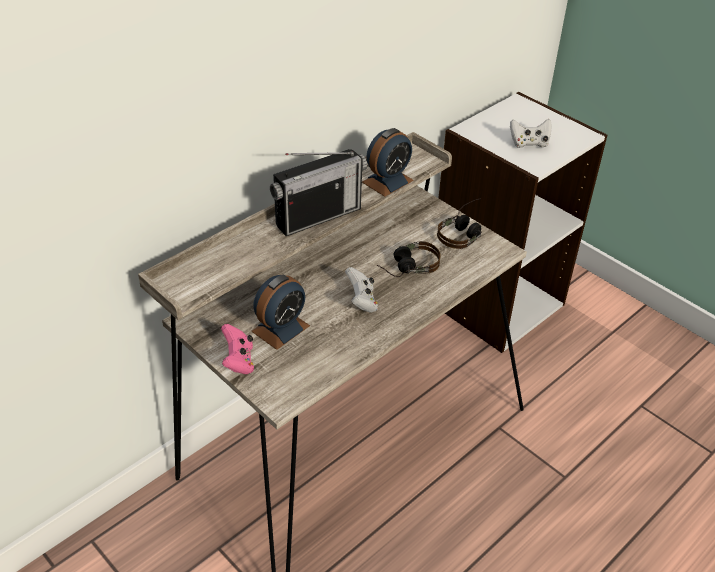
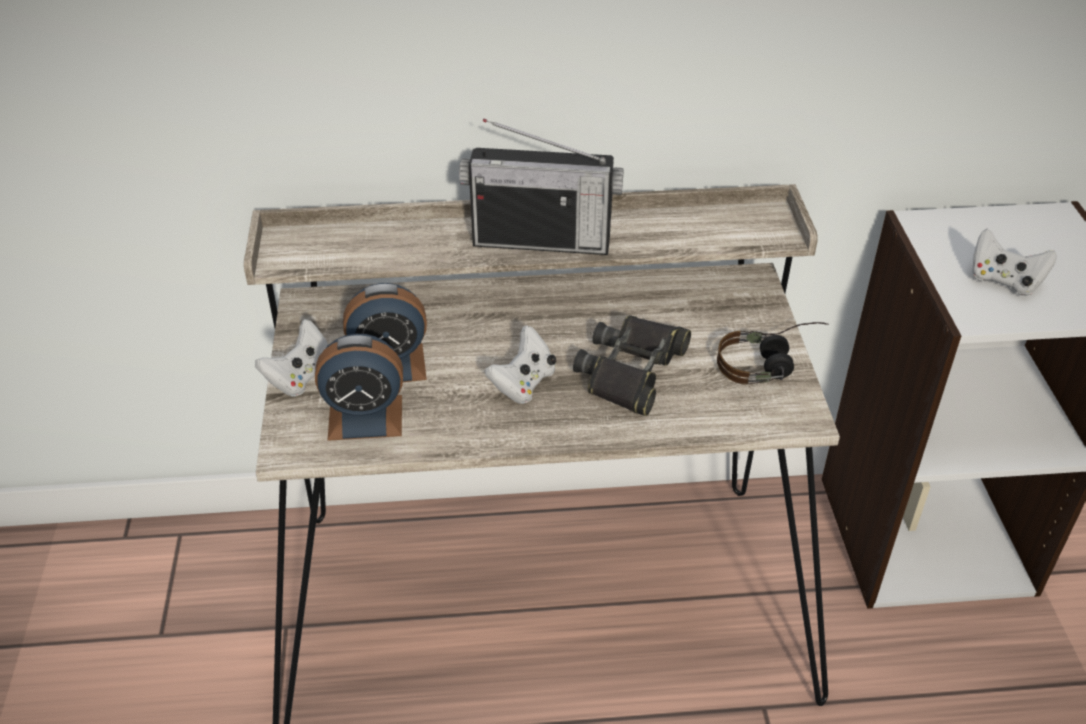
camera: 40 degrees right, 0 degrees up
pink game controller [221,324,254,374] -> white game controller [255,319,328,397]
alarm clock [362,128,414,197] -> alarm clock moved to [315,334,403,441]
headphones [377,241,441,277] -> black binoculars [573,316,691,416]

